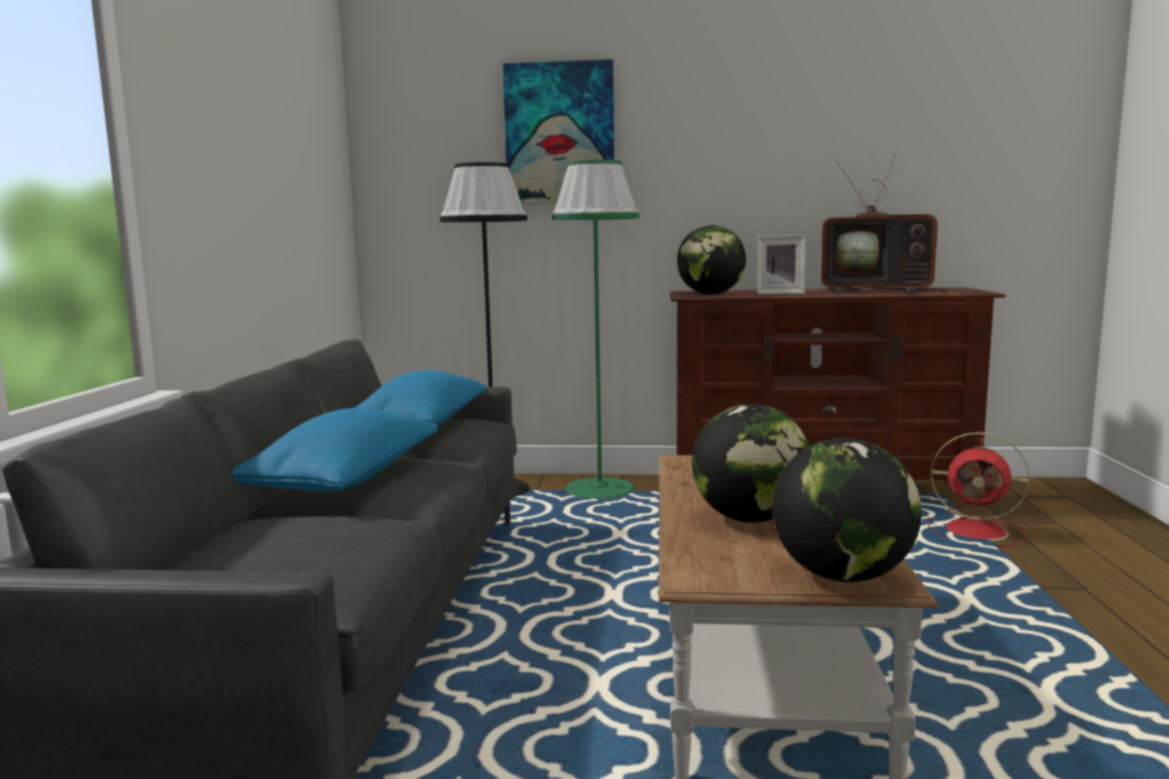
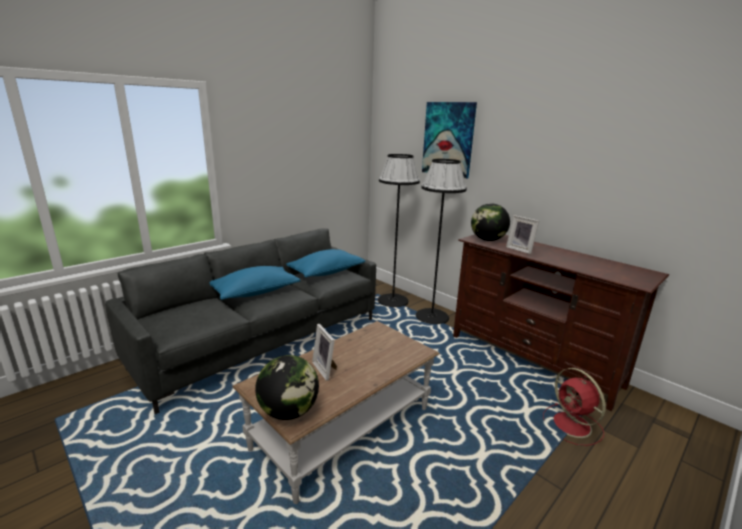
camera: 40 degrees right, 10 degrees up
green floor lamp [552,160,639,499] -> black floor lamp [415,159,467,324]
globe [692,404,809,523] -> picture frame [312,324,337,381]
television [821,151,952,293] -> none

